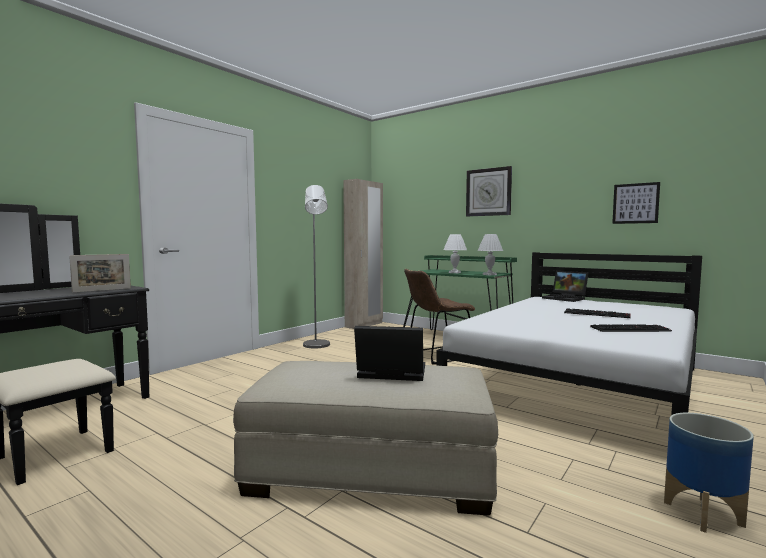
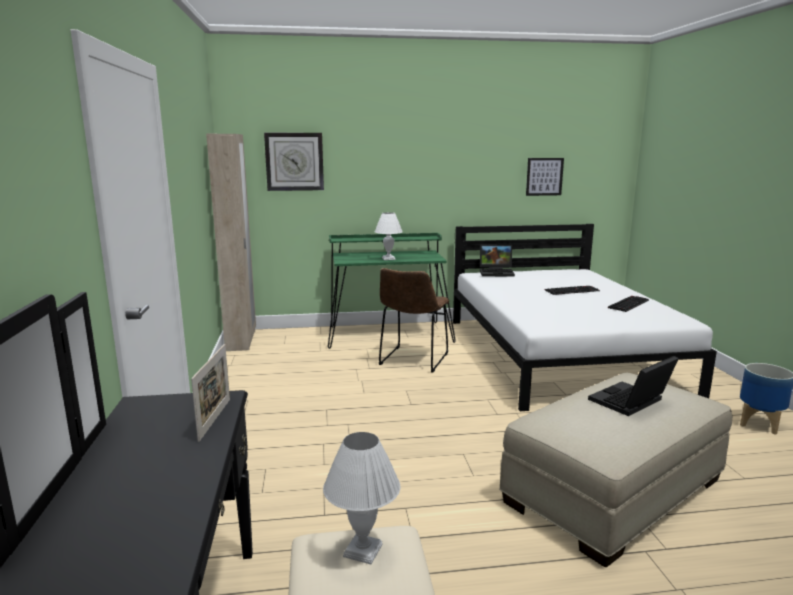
camera: 45 degrees left, 10 degrees up
grey floor lamp [303,185,330,348] -> none
wall clock [466,166,512,216] -> wall clock moved to [264,133,324,191]
white table lamp [478,234,503,275] -> white table lamp moved to [323,432,400,564]

